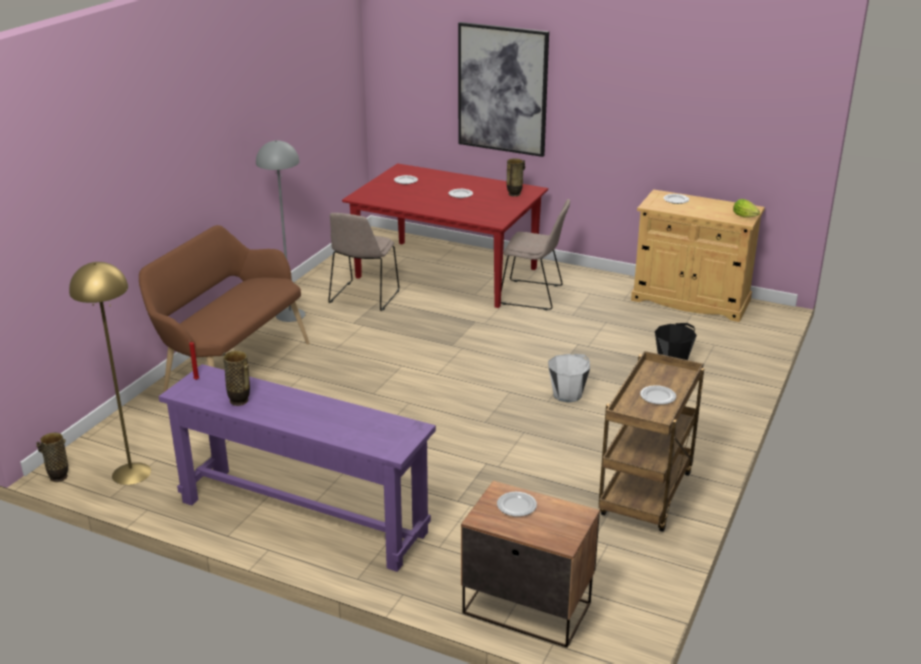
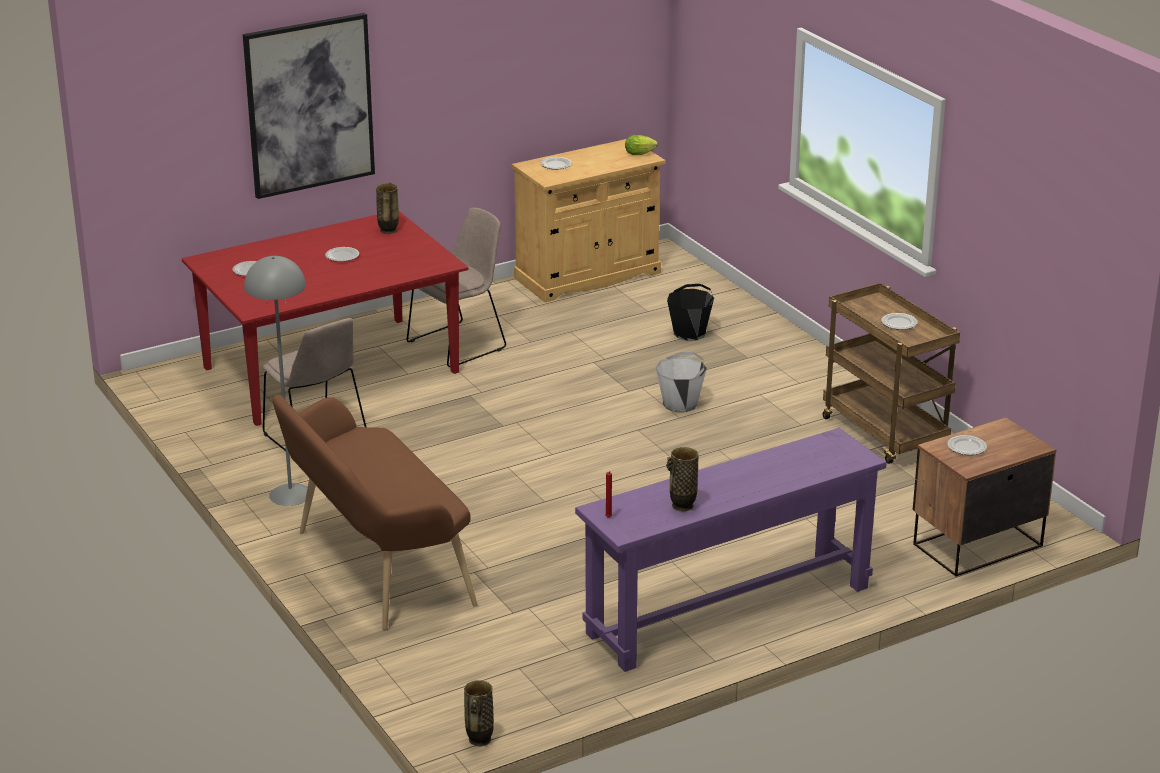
camera: 55 degrees left, 0 degrees up
yellow floor lamp [69,262,151,485] -> none

